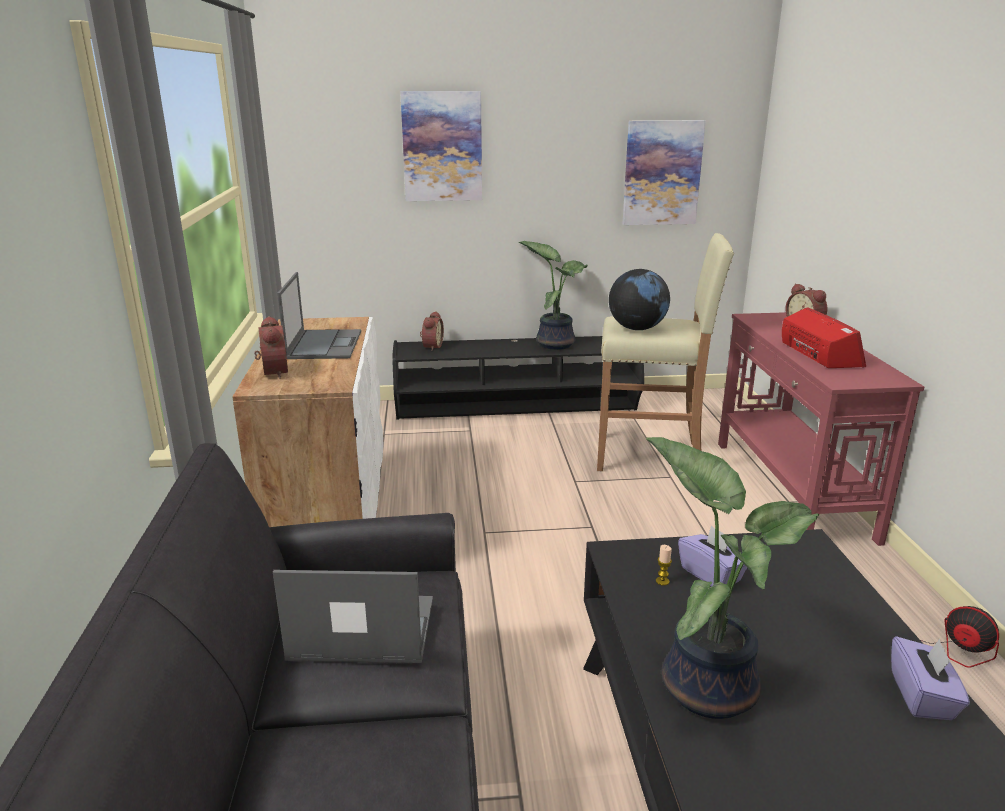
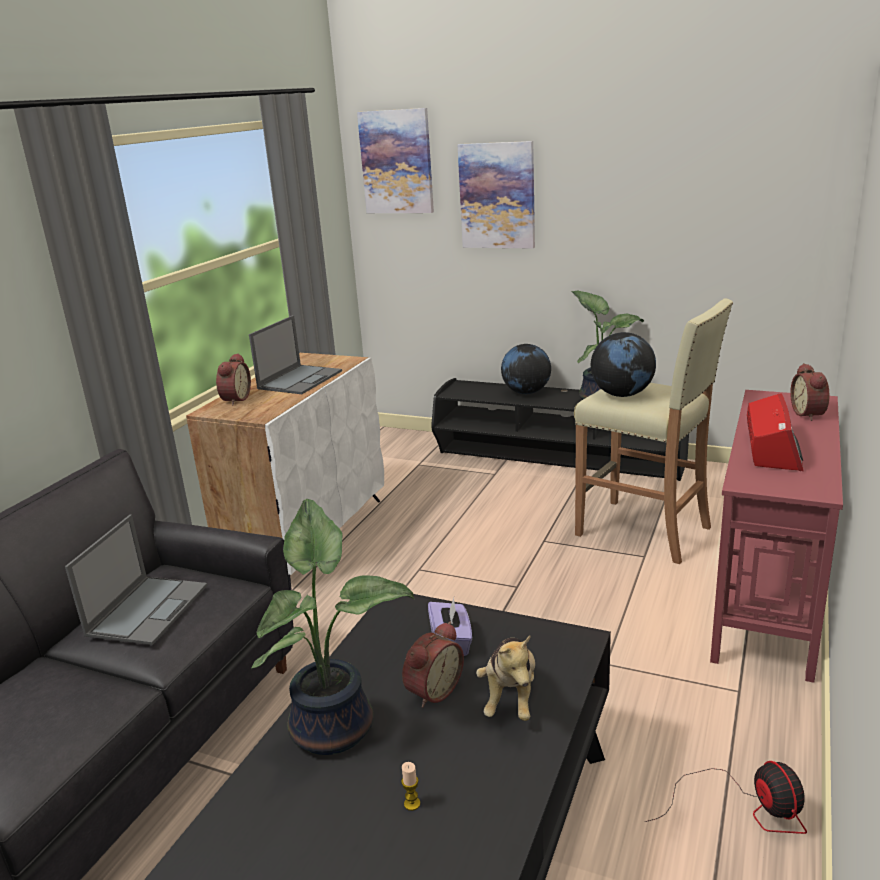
camera: 30 degrees right, 0 degrees up
laptop [273,570,433,663] -> laptop turned 75 degrees clockwise [65,515,207,645]
alarm clock [420,311,444,351] -> alarm clock moved to [402,622,464,708]
picture [622,120,706,225] -> picture moved to [357,108,434,213]
candle [656,545,672,586] -> candle moved to [401,762,421,811]
purple tissue box [891,636,970,720] -> none
none -> plush toy [476,635,535,721]
none -> globe [501,344,551,394]

